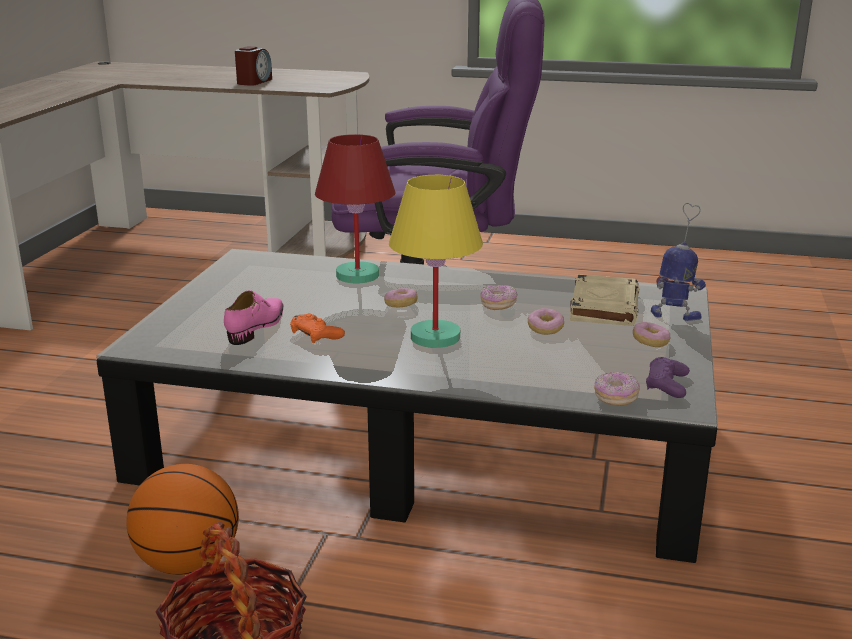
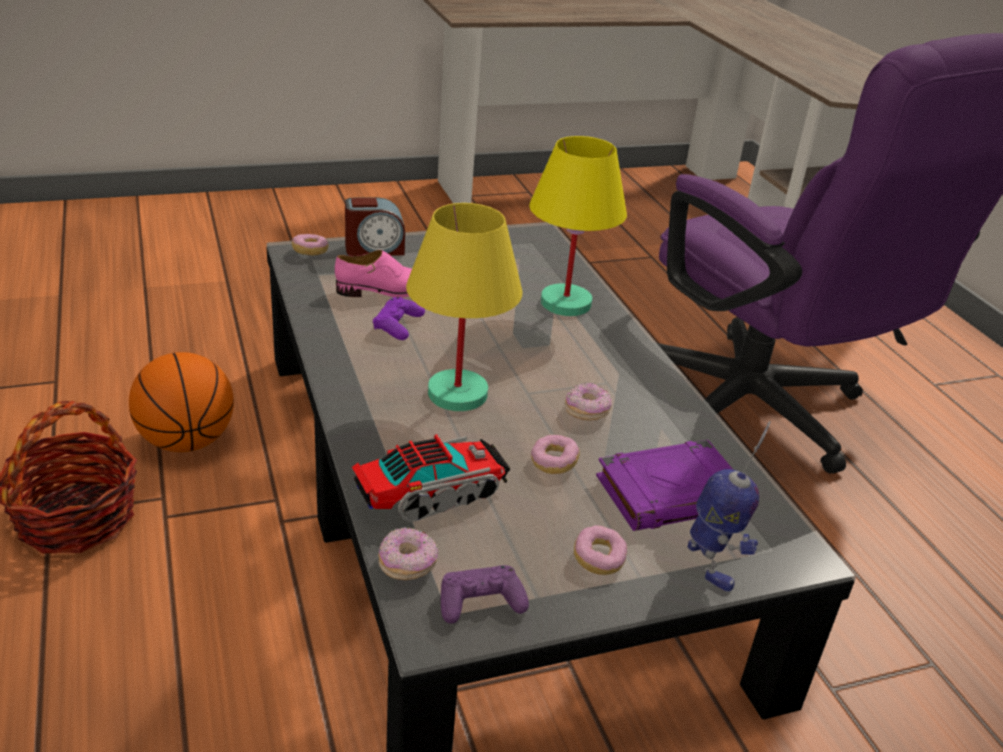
camera: 55 degrees right, 10 degrees up
alarm clock [235,46,272,86] -> alarm clock moved to [345,197,405,256]
orange game controller [290,313,345,343] -> purple game controller [373,297,425,340]
red table lamp [315,134,395,283] -> yellow table lamp [529,136,627,316]
donut [384,288,418,307] -> donut moved to [292,234,328,256]
beige book [570,275,639,326] -> purple book [596,440,733,531]
none -> toy truck [352,434,510,522]

